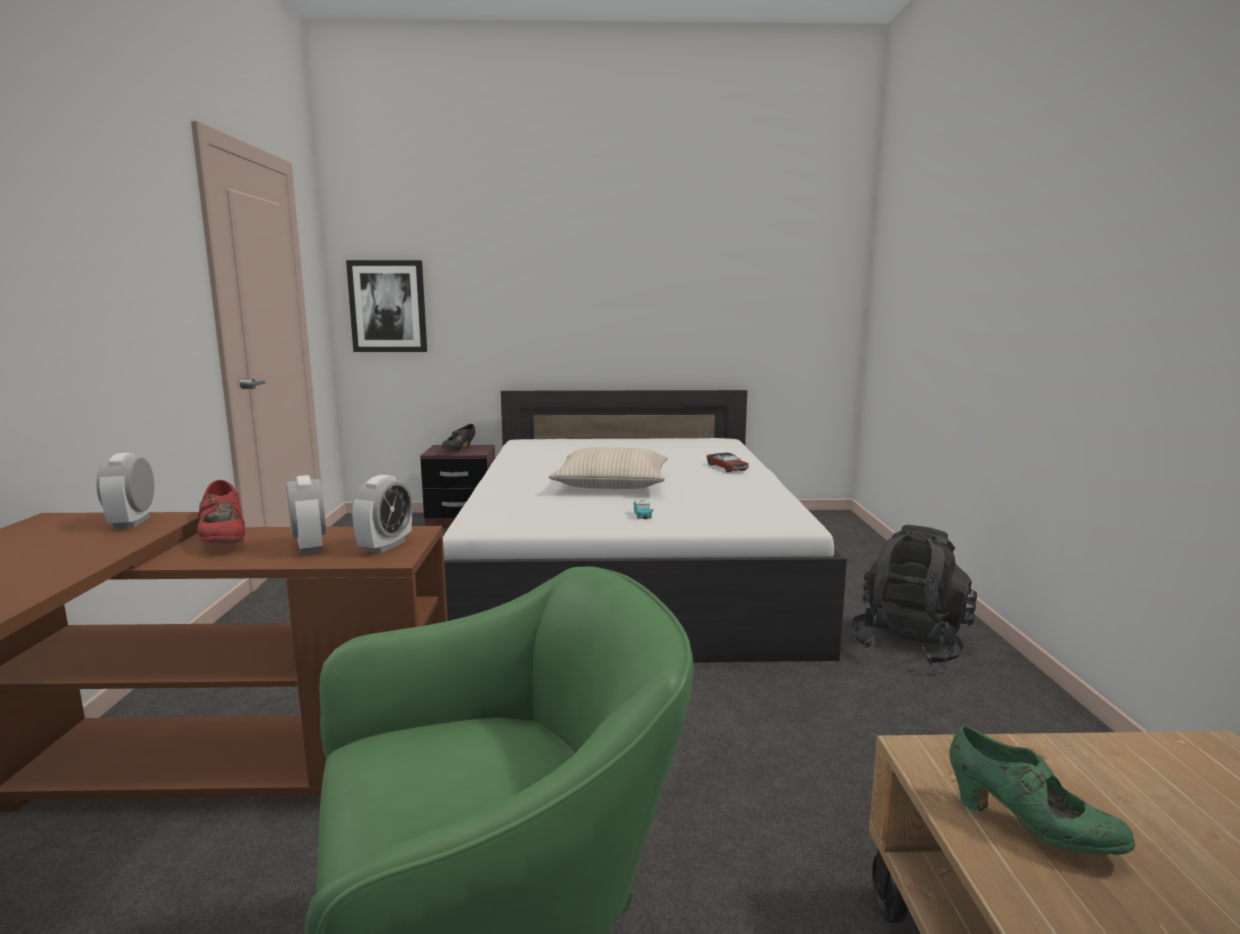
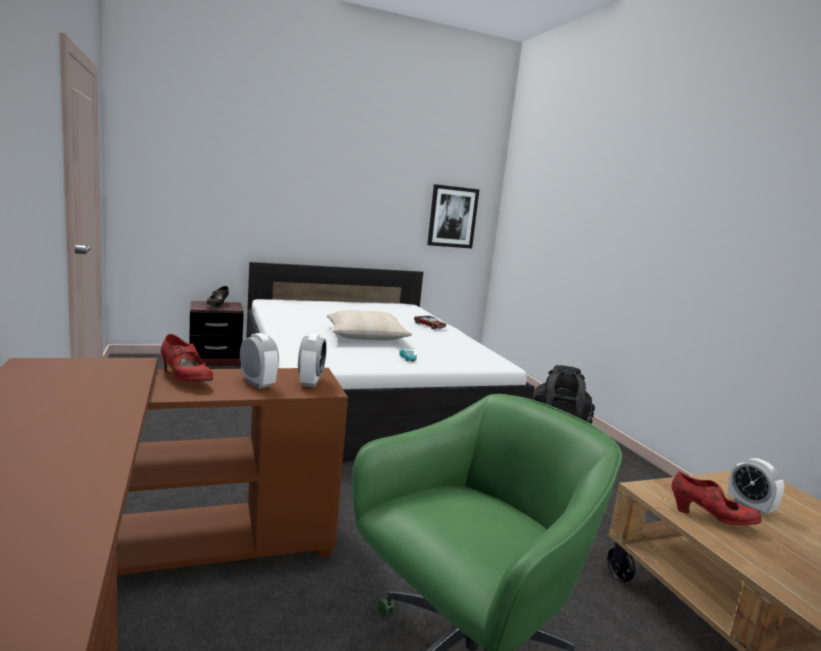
camera: 20 degrees left, 0 degrees up
alarm clock [96,453,154,529] -> alarm clock moved to [728,458,784,515]
picture [346,260,427,352] -> picture moved to [427,184,479,248]
green shoe [949,725,1135,855] -> red shoe [671,471,762,525]

